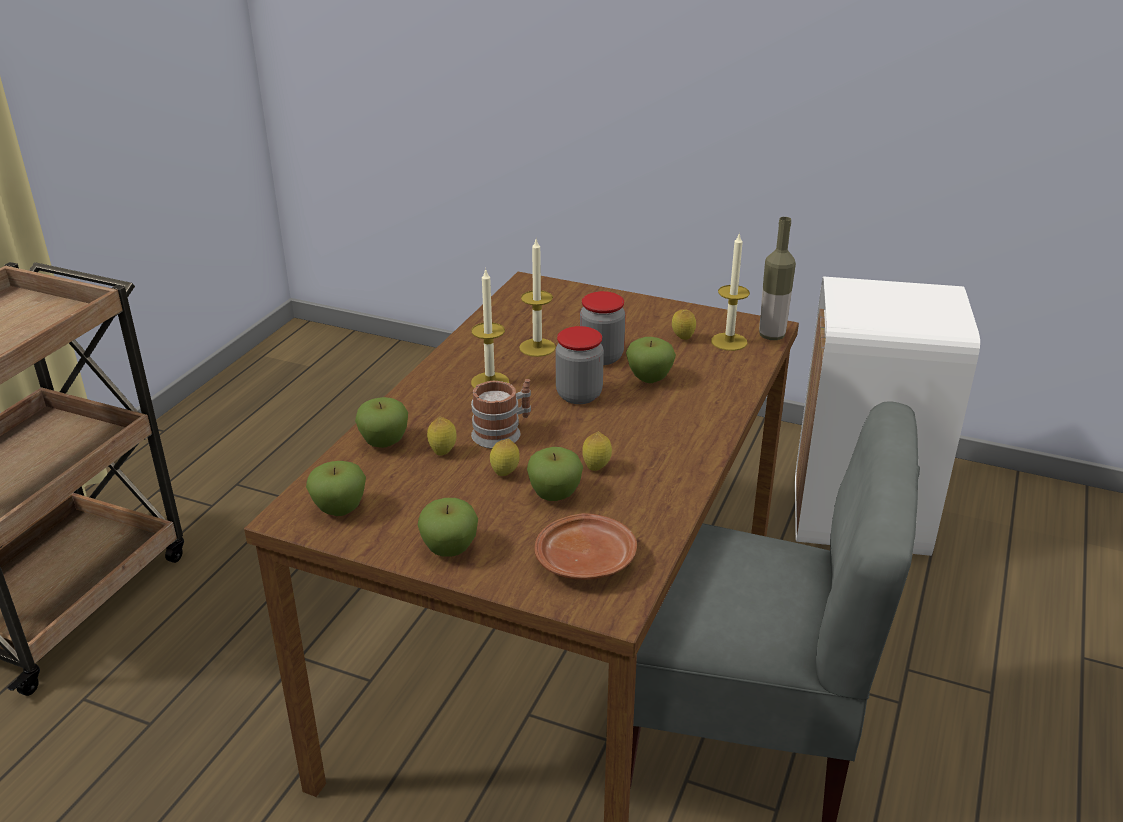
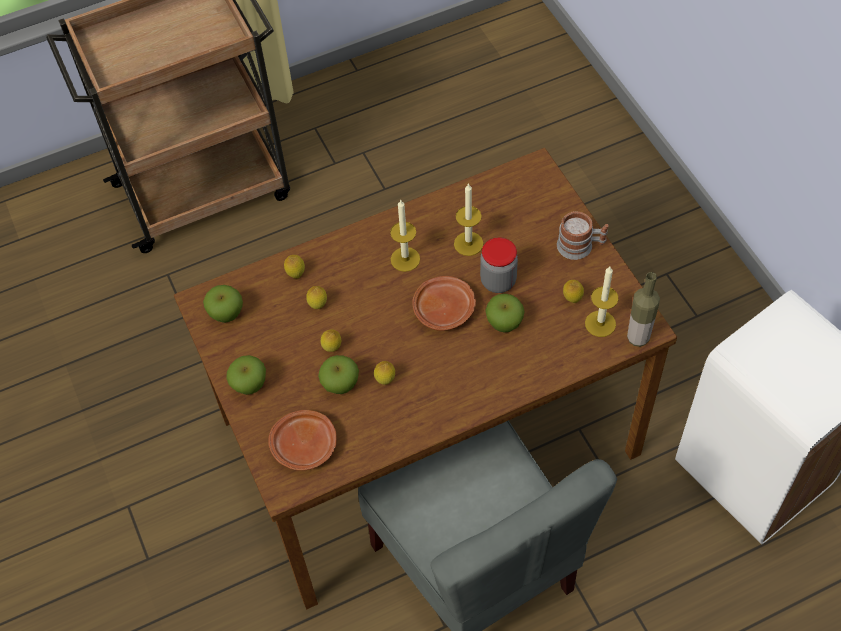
camera: 45 degrees right, 25 degrees up
apple [355,397,408,448] -> lemon [284,255,305,279]
mug [471,379,531,449] -> mug moved to [557,211,609,260]
jar [556,326,604,404] -> brown plate [412,276,476,331]

